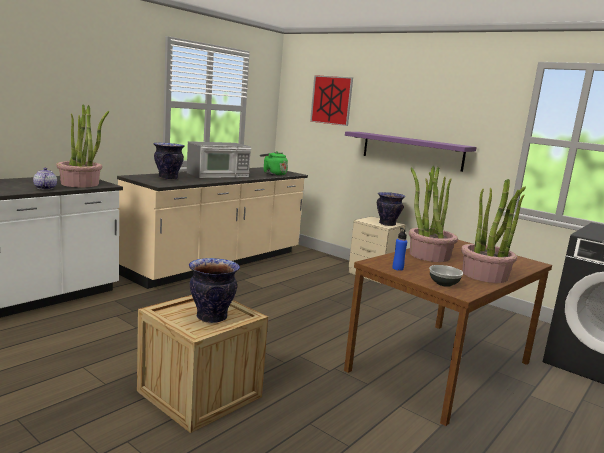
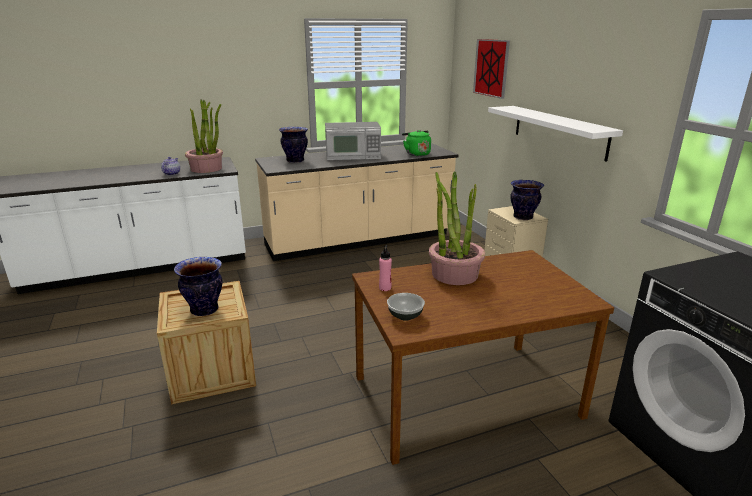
camera: 30 degrees right, 10 degrees up
purple shelf [345,132,476,172] -> white shelf [488,106,623,162]
blue bottle [392,228,407,271] -> pink bottle [379,245,392,291]
potted plant [461,179,526,283] -> none

